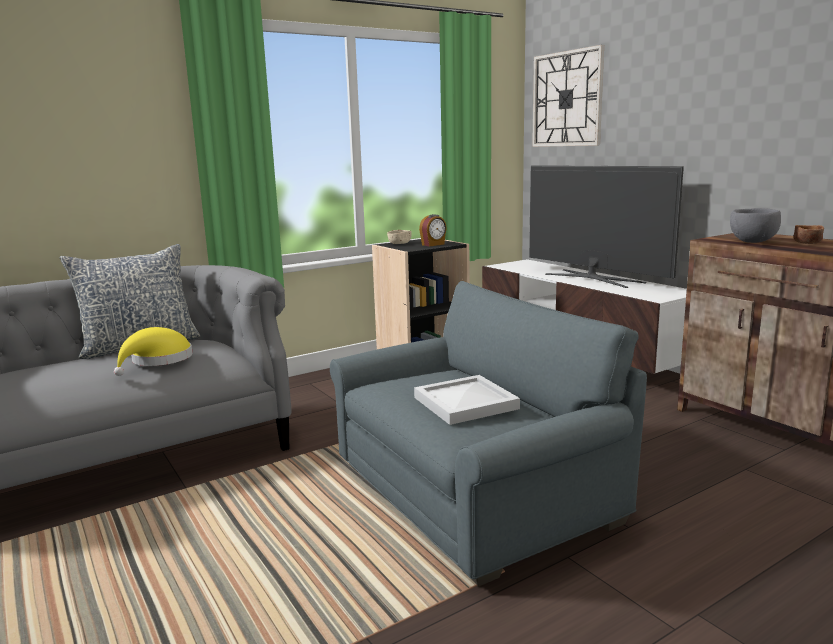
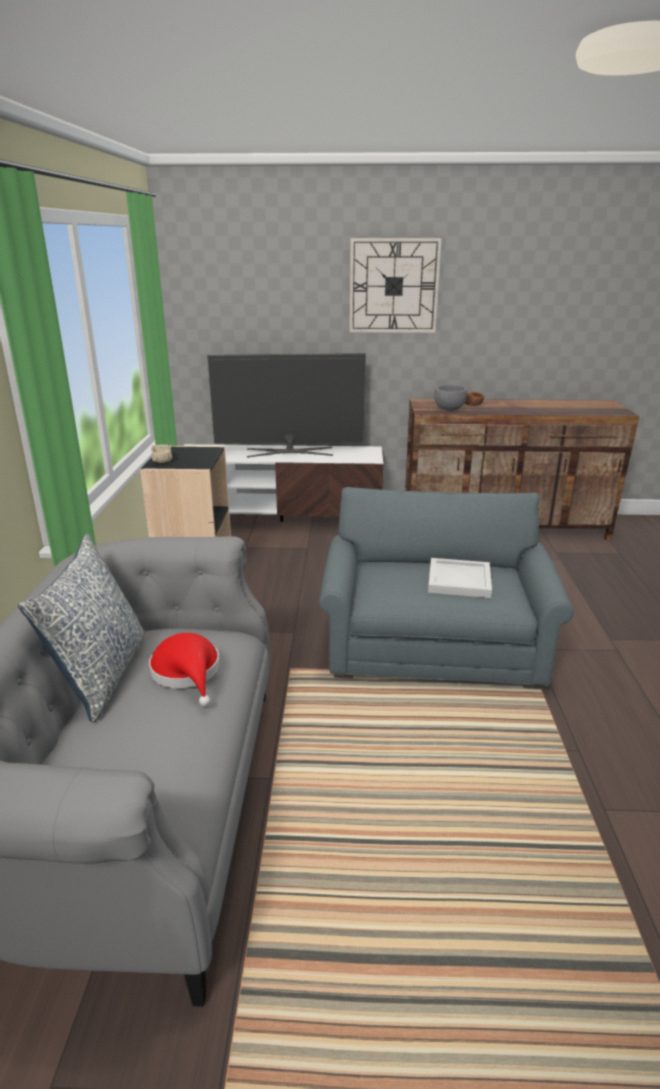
camera: 55 degrees left, 10 degrees up
yellow hat [114,327,192,376] -> red hat [149,633,220,707]
alarm clock [419,214,447,246] -> none
wall clock [532,45,604,147] -> wall clock moved to [349,238,442,333]

